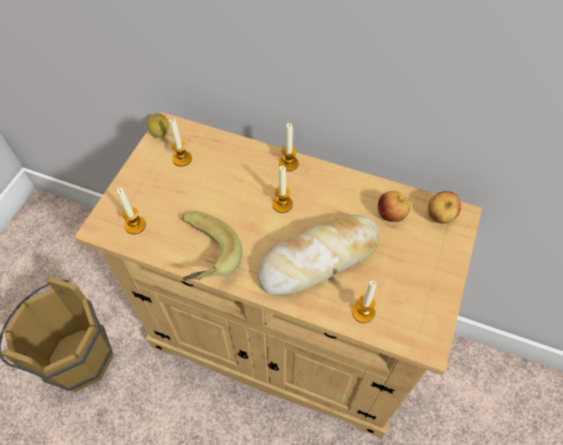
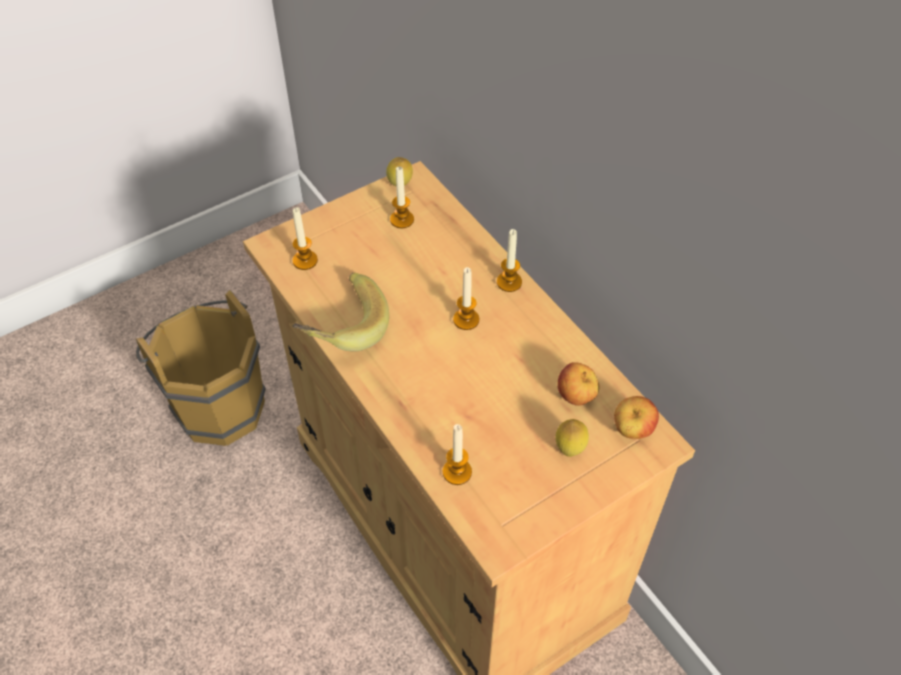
camera: 35 degrees right, 5 degrees down
bread [258,215,379,296] -> none
none -> lemon [556,419,589,457]

